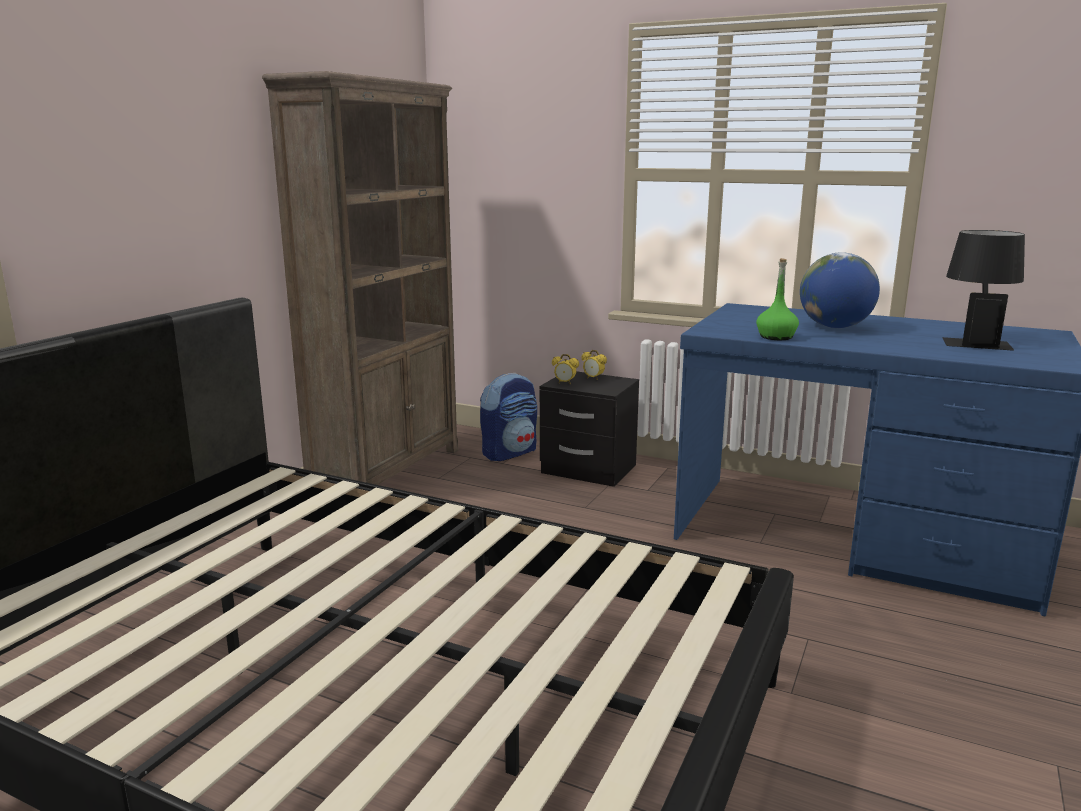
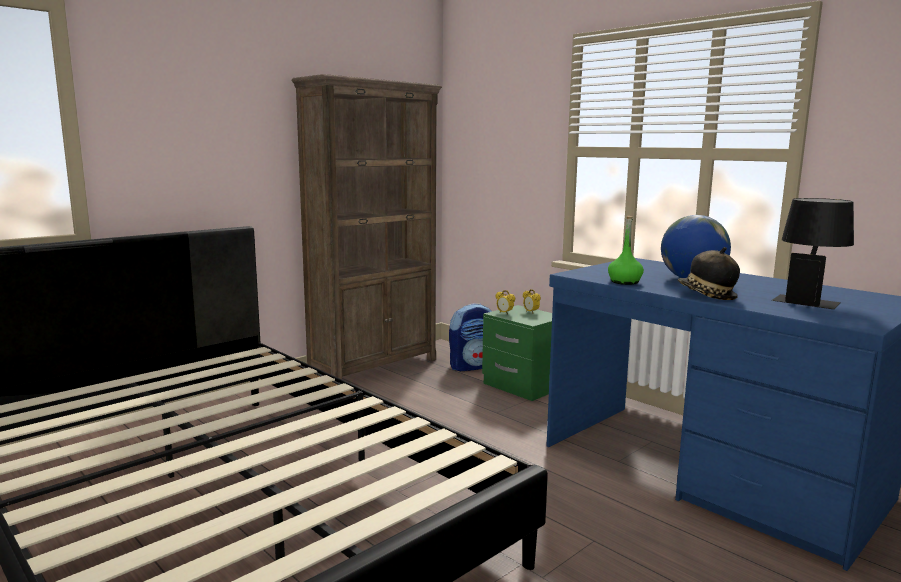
camera: 20 degrees right, 5 degrees down
black nightstand [540,371,639,487] -> green nightstand [482,305,552,401]
none -> hat [678,247,740,300]

